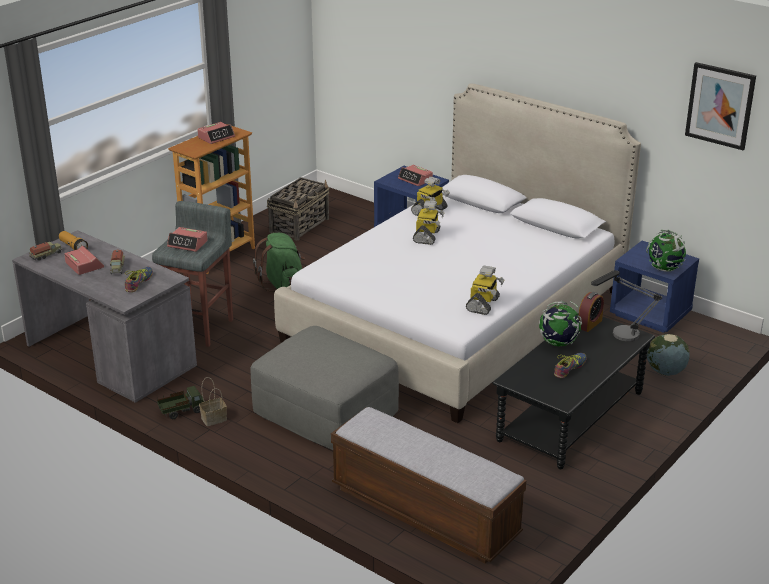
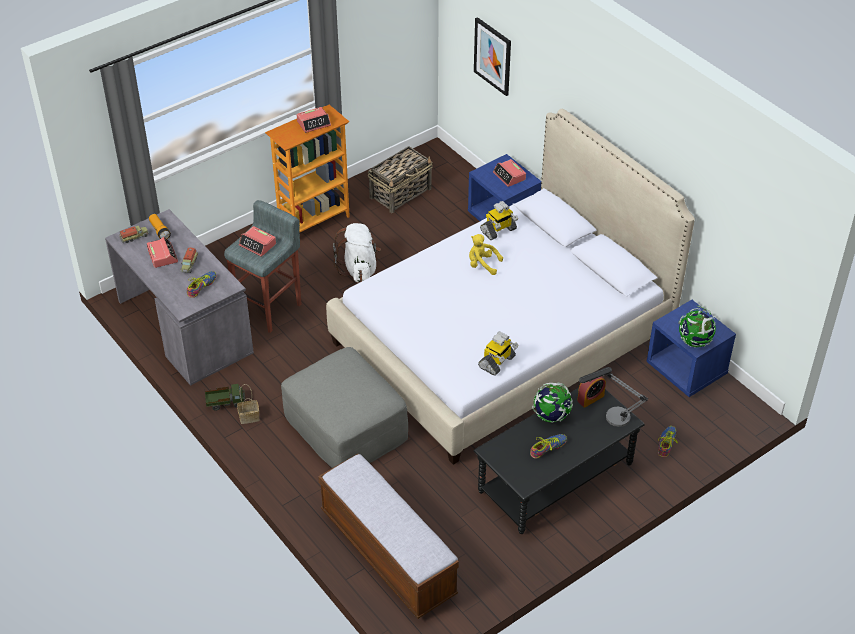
camera: 15 degrees right, 15 degrees up
green backpack [253,233,305,292] -> white backpack [333,223,381,282]
toy robot [413,200,444,245] -> yellow plush toy [469,234,503,275]
globe [647,334,690,376] -> shoe [658,426,678,457]
picture [685,62,756,150] -> picture moved to [474,17,511,96]

